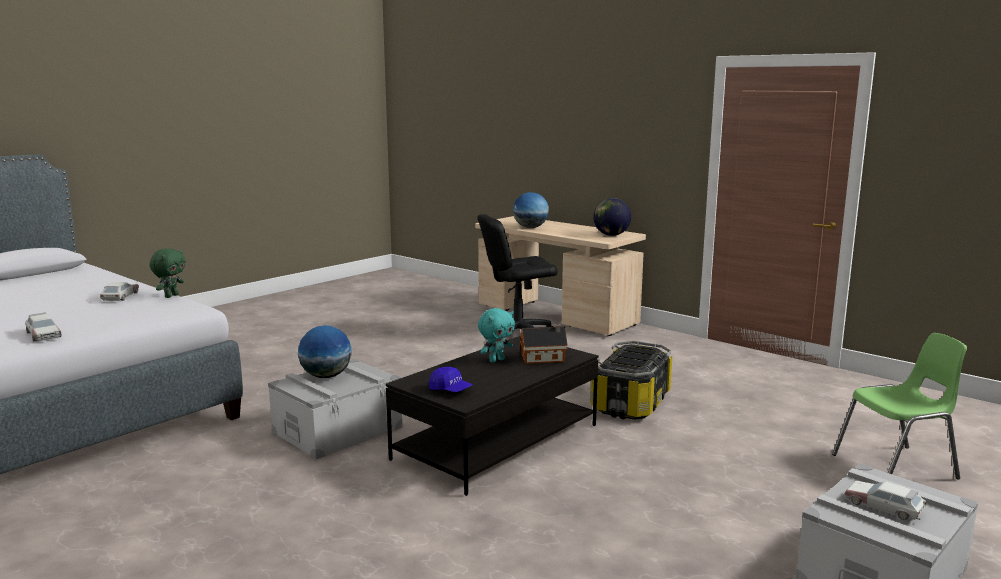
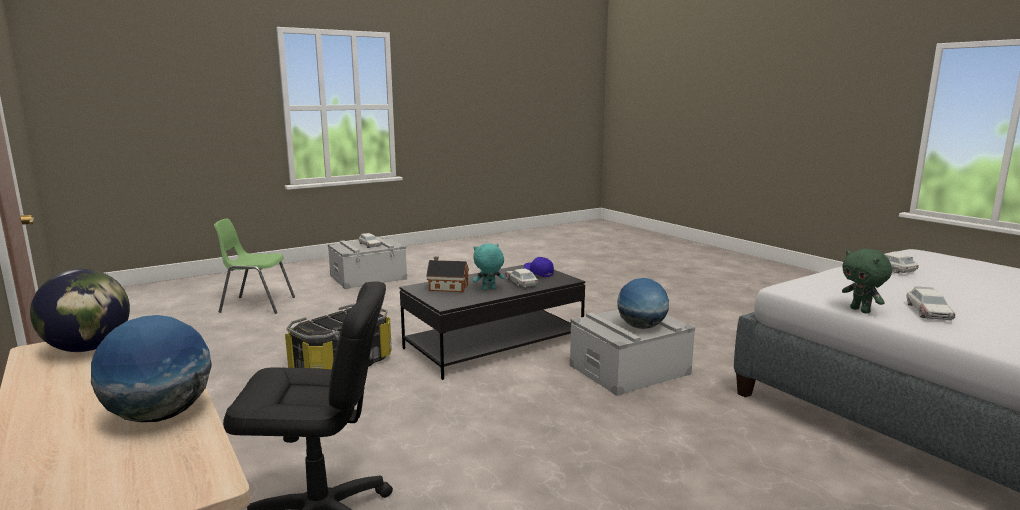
camera: 165 degrees left, 0 degrees up
green plush toy [150,248,186,298] -> green plush toy turned 60 degrees counterclockwise [842,249,892,313]
none -> toy car [505,269,538,287]

